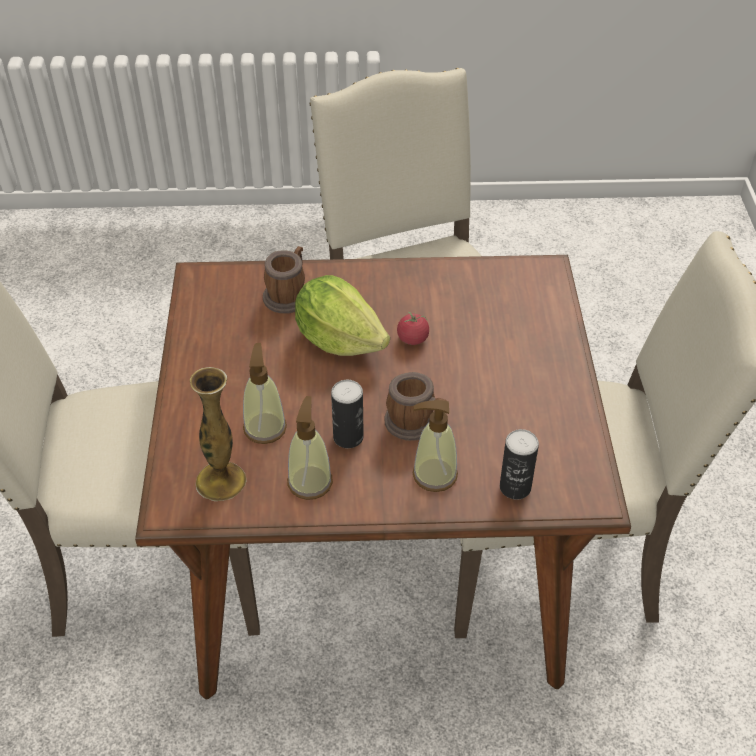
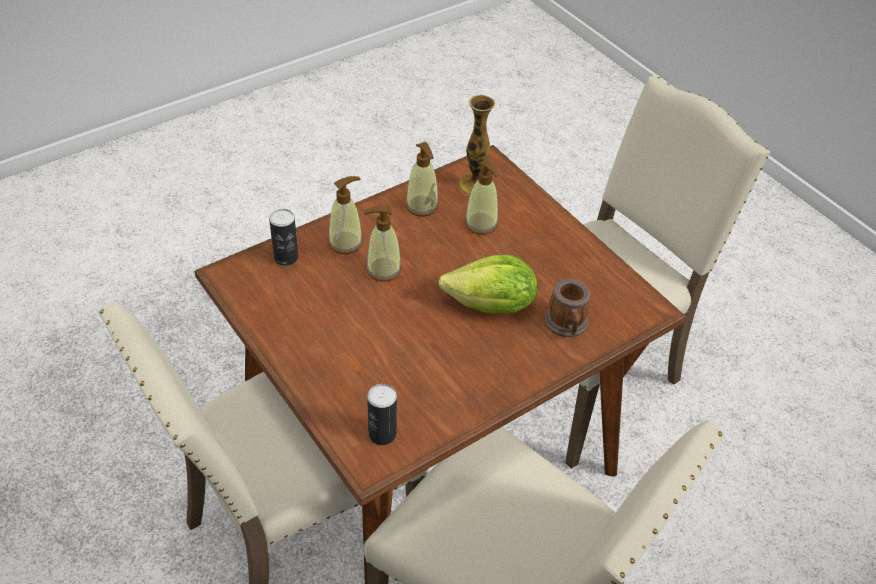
camera: 145 degrees right, 0 degrees up
can [331,380,364,448] -> can moved to [367,384,397,445]
mug [384,372,446,441] -> soap dispenser [364,205,401,282]
tomato [397,312,429,345] -> none

